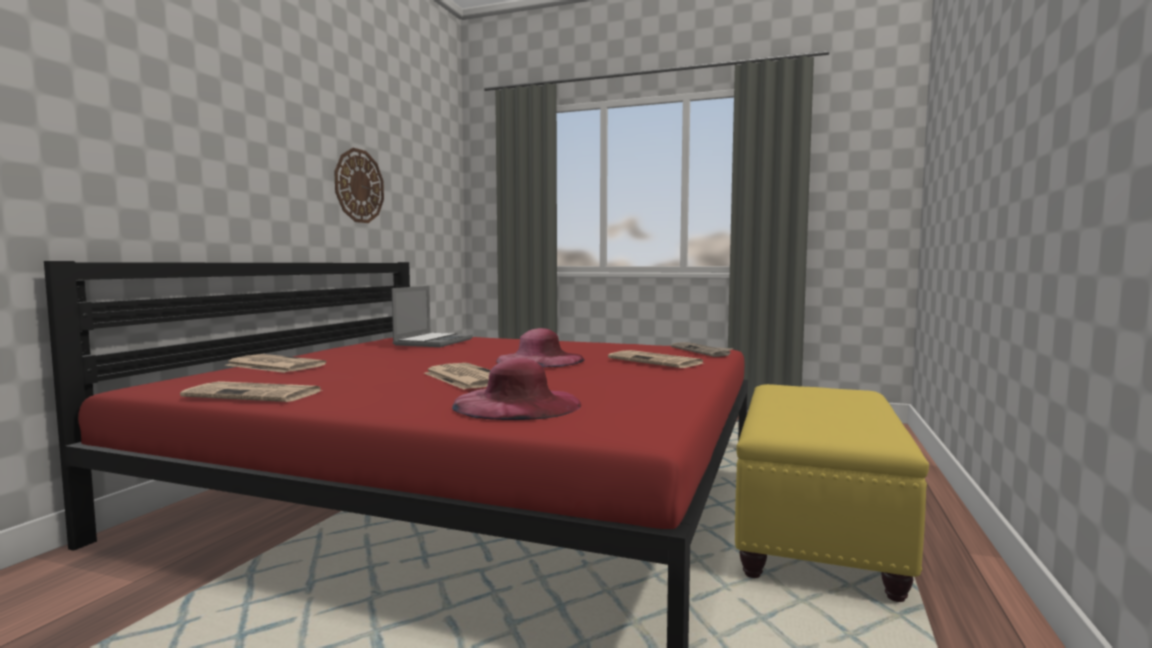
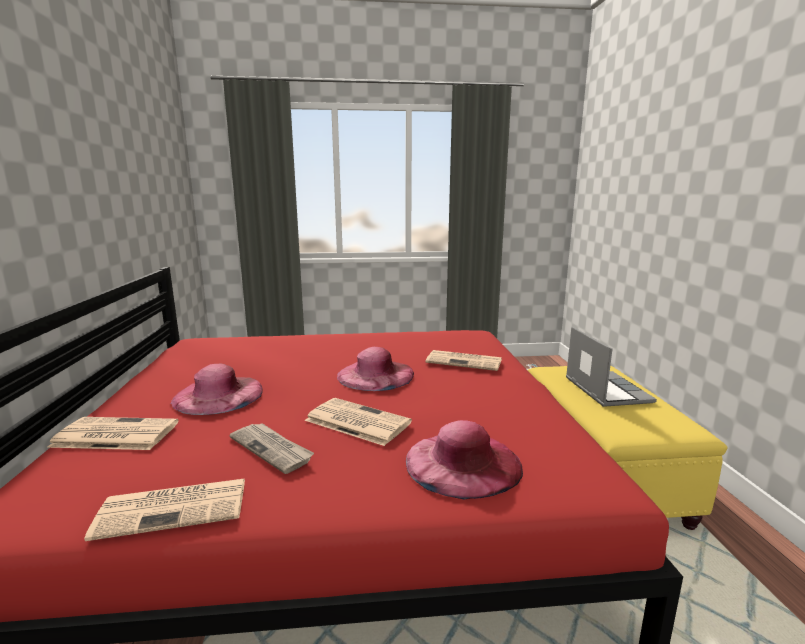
camera: 25 degrees left, 10 degrees up
wall clock [334,148,384,223] -> none
laptop [392,286,473,347] -> laptop moved to [566,326,657,407]
newspaper [671,342,733,357] -> newspaper moved to [229,423,314,474]
none -> pink hat [171,364,263,415]

